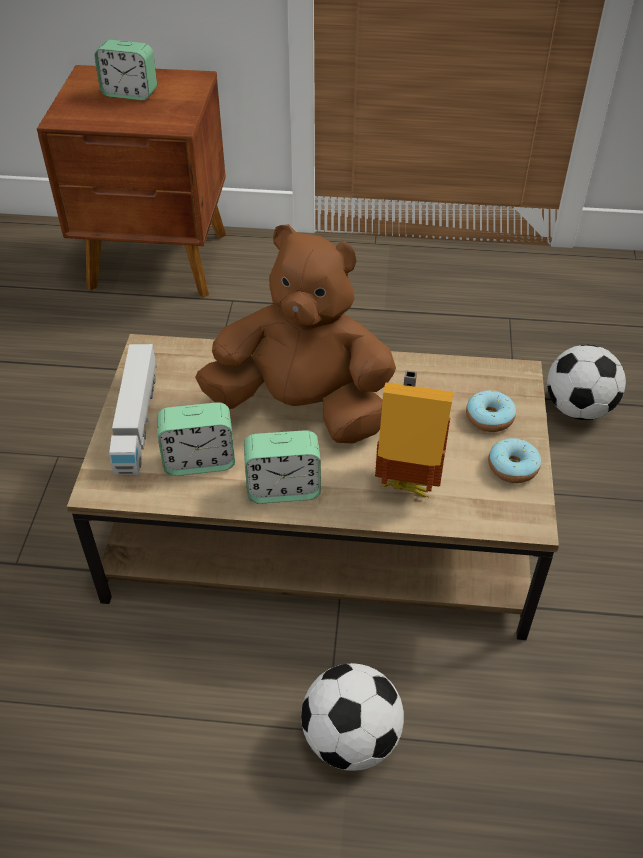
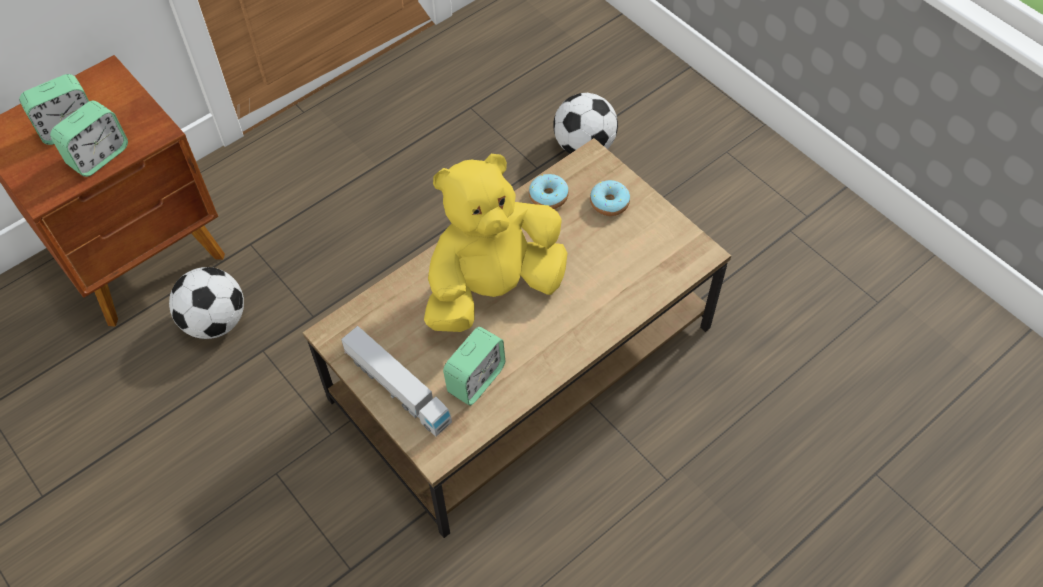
camera: 45 degrees left, 10 degrees up
brown plush toy [195,224,396,444] -> yellow plush toy [424,154,567,332]
alarm clock [244,430,321,504] -> alarm clock moved to [50,101,128,177]
football [301,663,404,771] -> football moved to [169,267,244,339]
toy house [375,370,453,498] -> none
donut [488,438,541,483] -> donut moved to [529,174,569,209]

